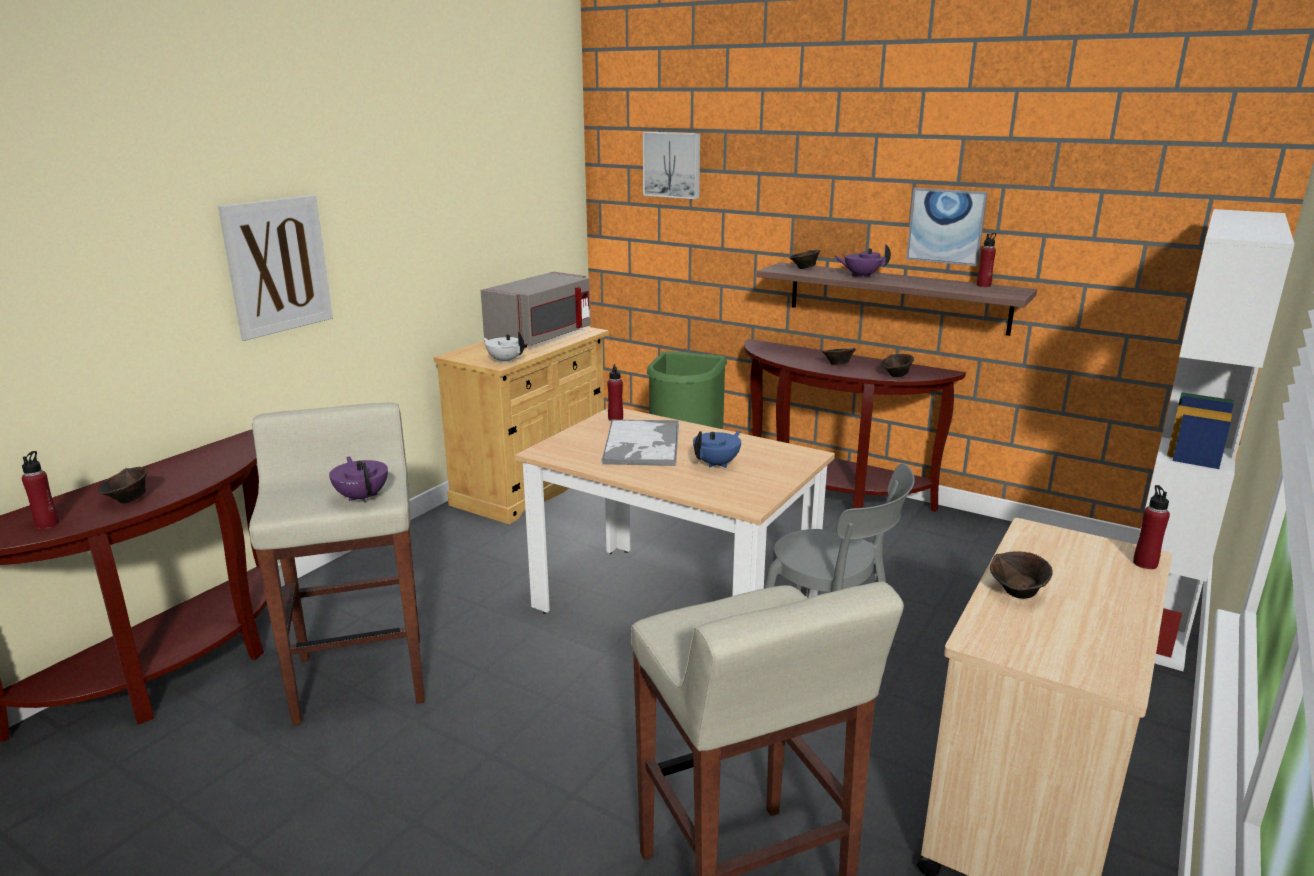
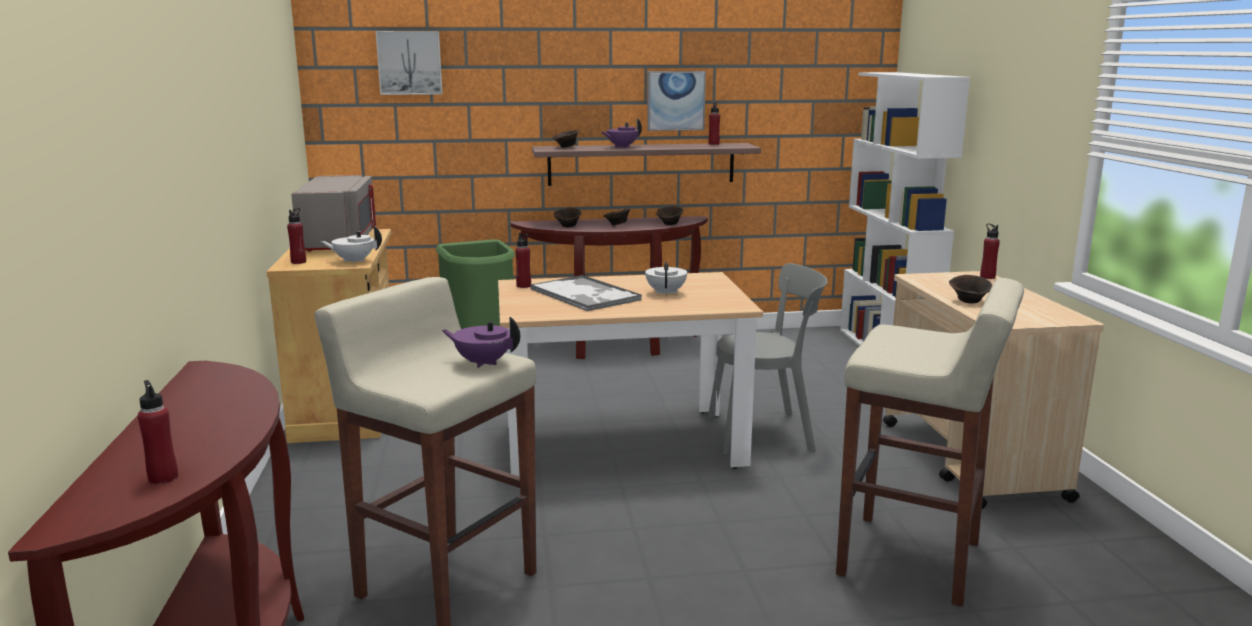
camera: 40 degrees left, 5 degrees down
brown bowl [98,467,148,503] -> brown bowl moved to [554,208,582,227]
picture [218,195,333,341] -> none
blue teapot [693,431,741,468] -> white teapot [645,262,687,296]
none -> red bottle [287,208,306,264]

